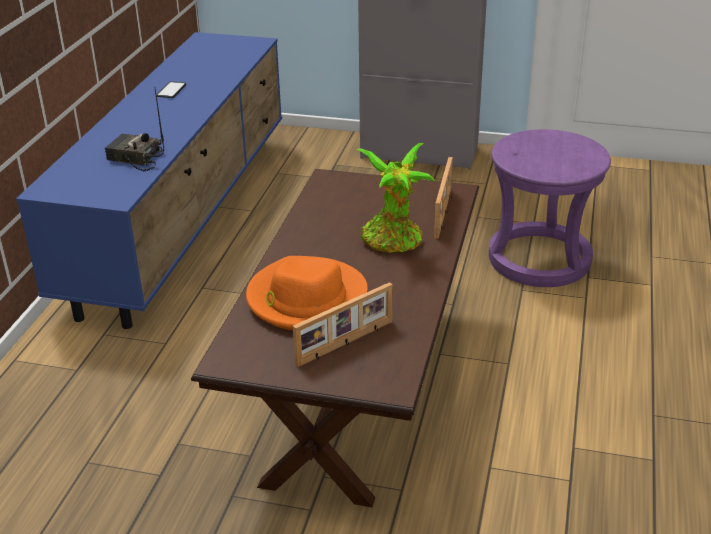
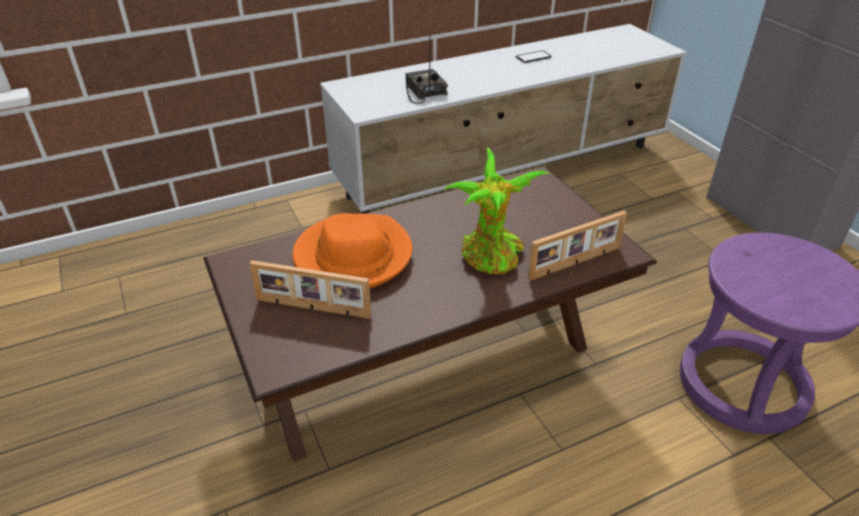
camera: 50 degrees right, 5 degrees up
blue tv stand [16,32,282,329] -> white tv stand [320,24,687,214]

